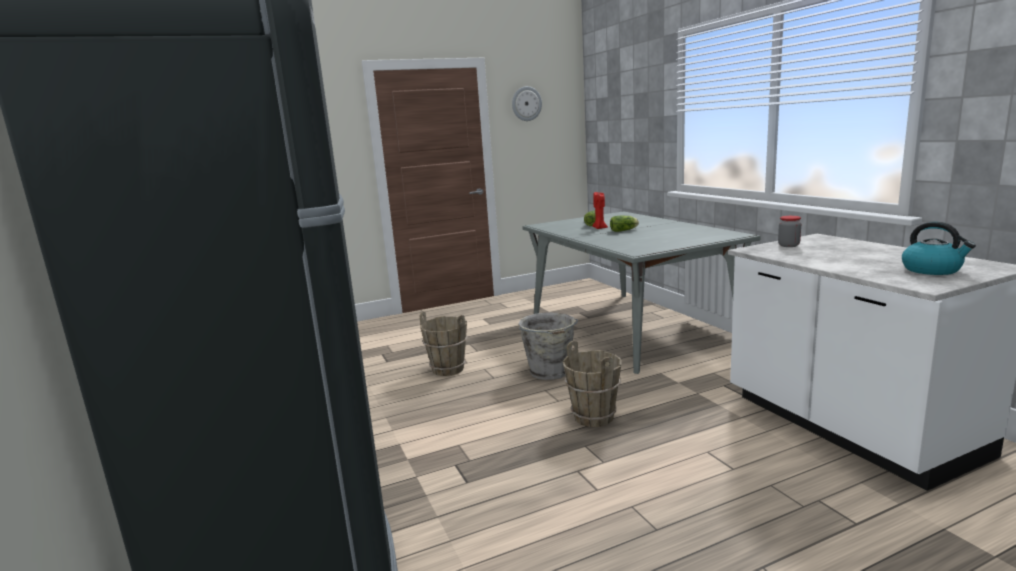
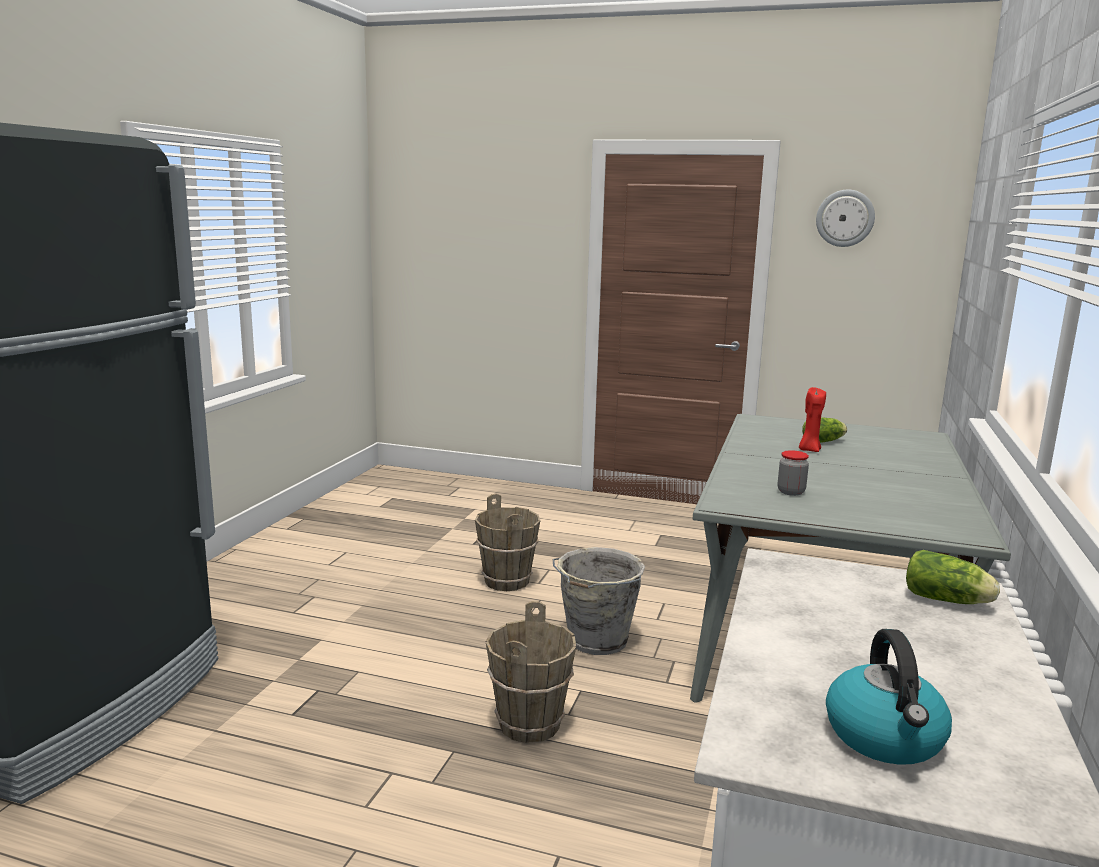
camera: 40 degrees right, 0 degrees up
lettuce [610,216,639,232] -> lettuce moved to [906,550,1000,604]
jar [778,216,801,247] -> jar moved to [778,450,809,496]

